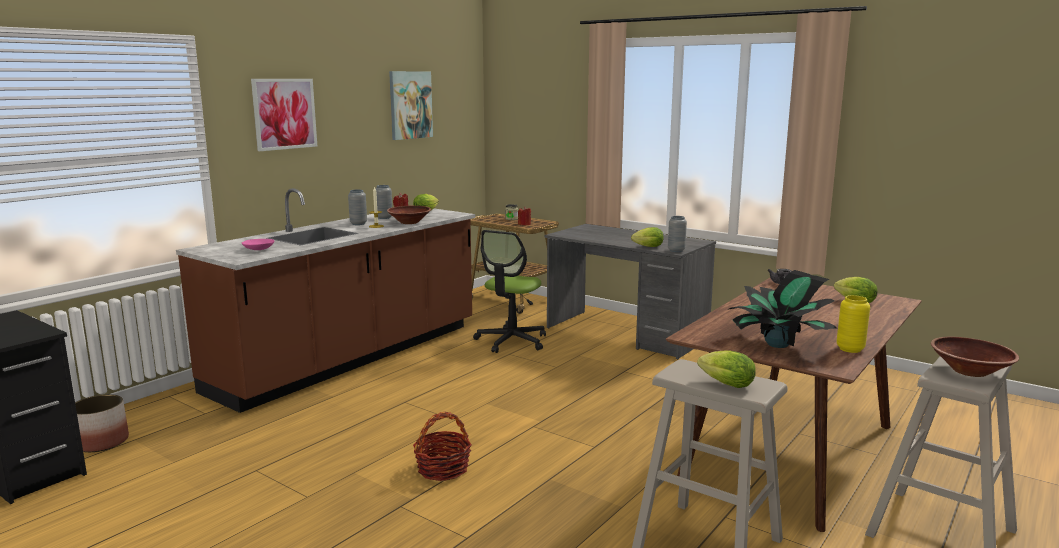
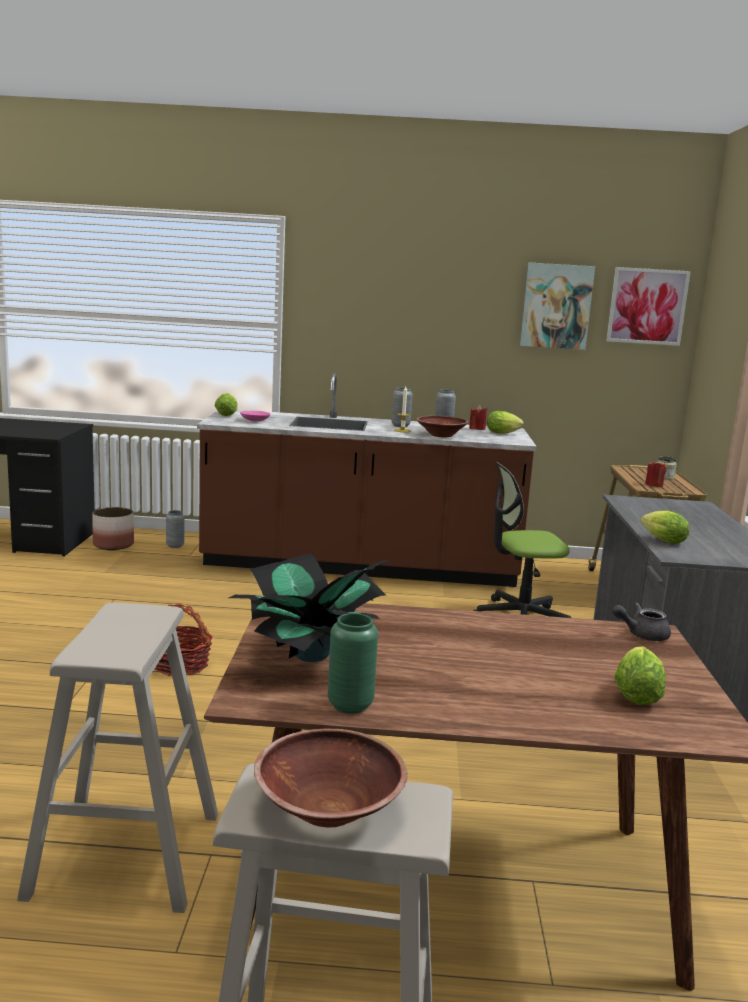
camera: 55 degrees right, 0 degrees up
picture [251,79,317,151] -> picture moved to [606,267,691,346]
grey vase [668,216,687,252] -> grey vase moved to [166,510,184,548]
lettuce [697,350,756,388] -> lettuce moved to [215,393,237,416]
yellow vase [836,295,870,353] -> green vase [328,613,378,714]

